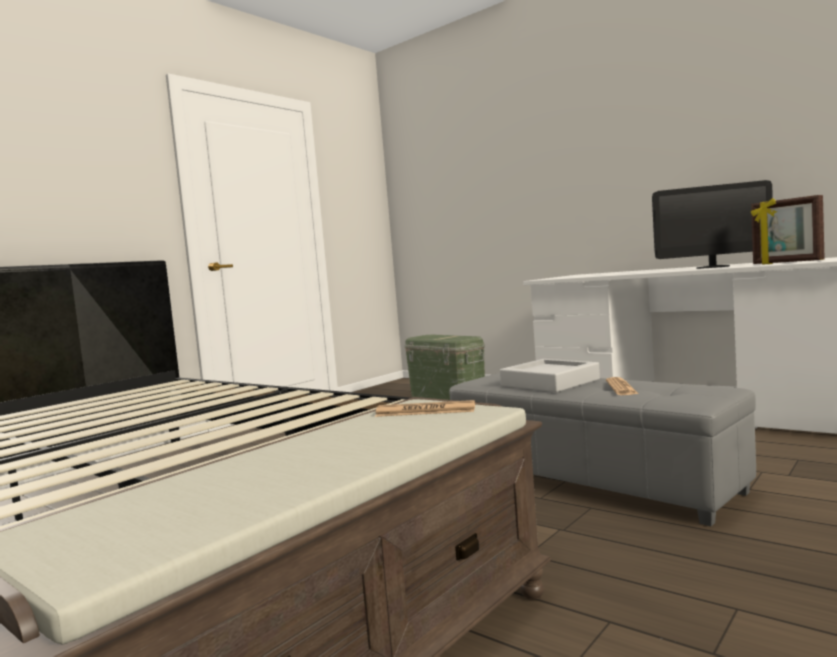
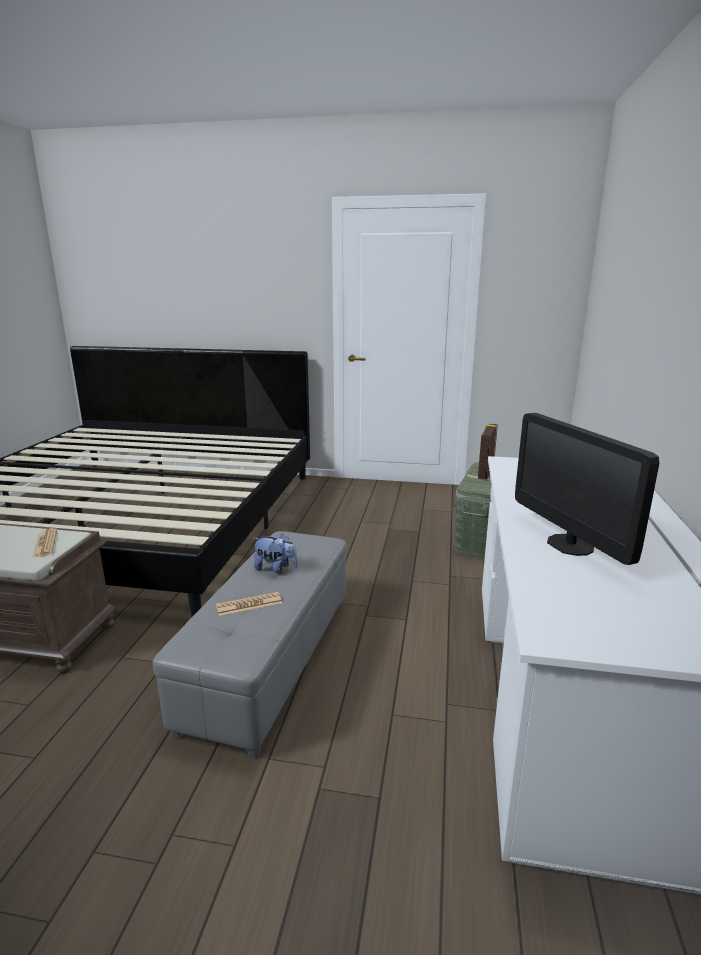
camera: 60 degrees right, 15 degrees up
grey tray [500,359,600,392] -> plush toy [253,534,298,574]
picture frame [751,195,825,264] -> picture frame moved to [478,424,498,480]

